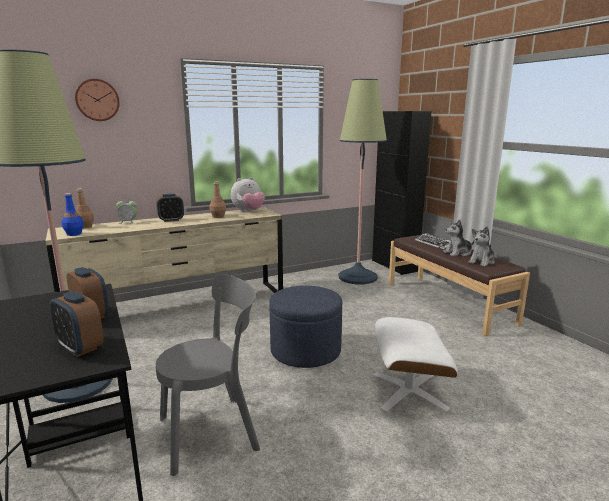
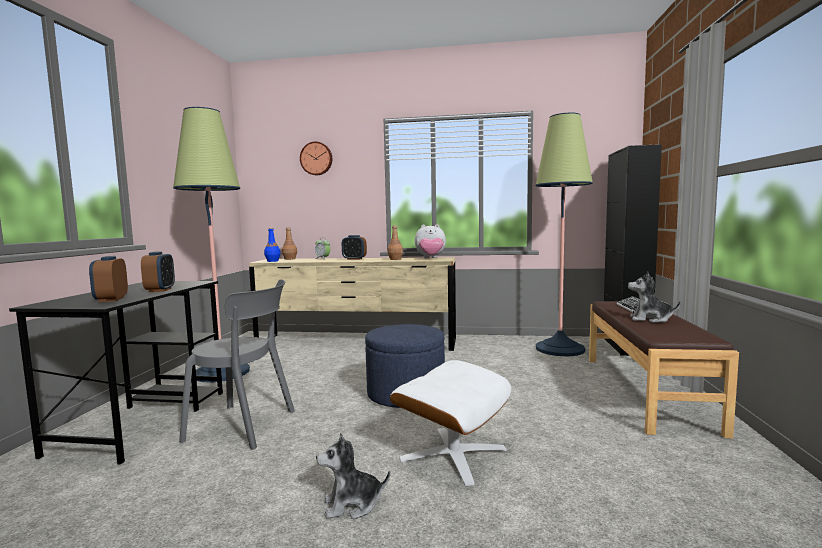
camera: 35 degrees right, 10 degrees down
plush toy [468,226,495,267] -> plush toy moved to [316,433,390,519]

